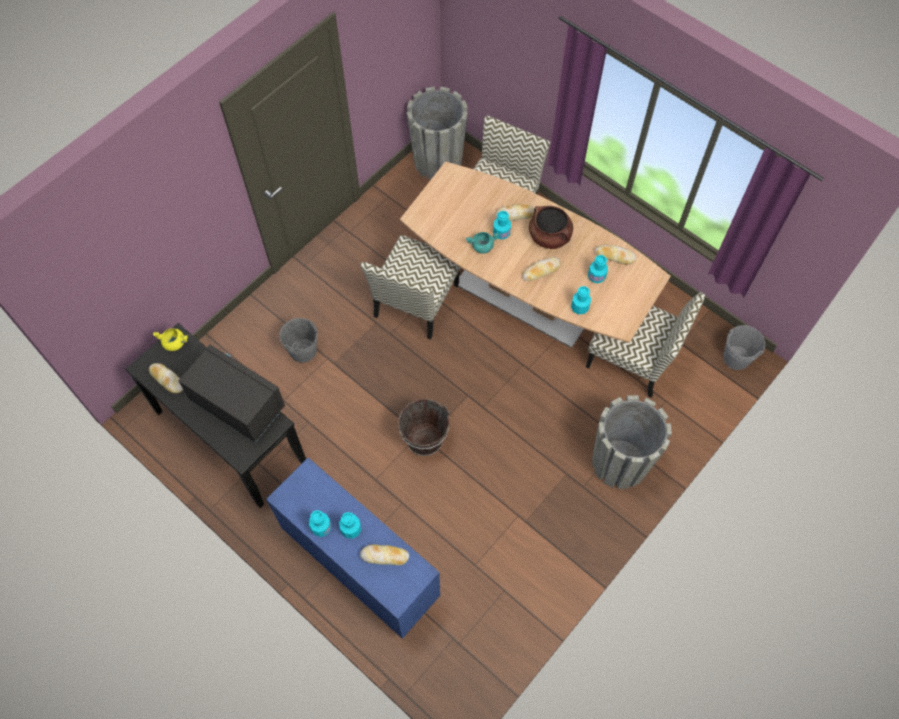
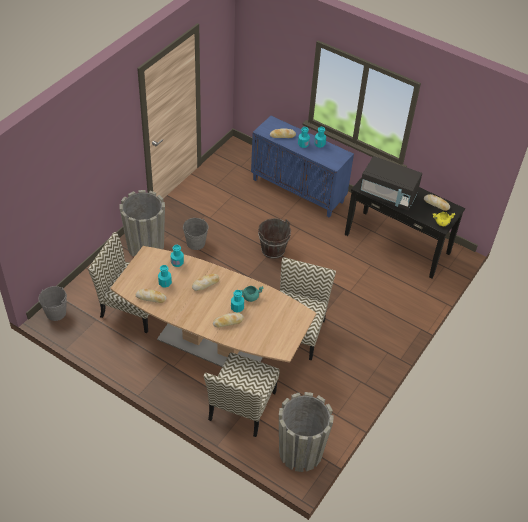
camera: 170 degrees right, 15 degrees down
grey bucket [279,318,318,363] -> grey bucket moved to [183,218,208,250]
brown cooking pot [529,206,573,249] -> none

